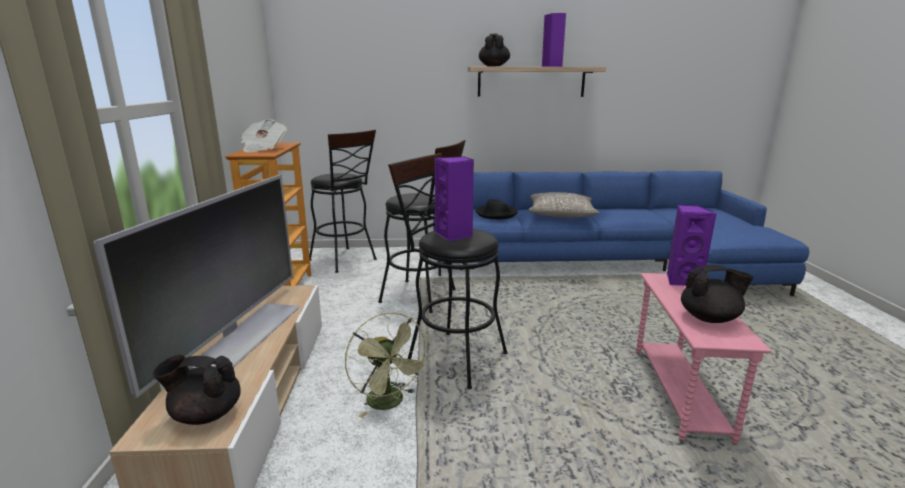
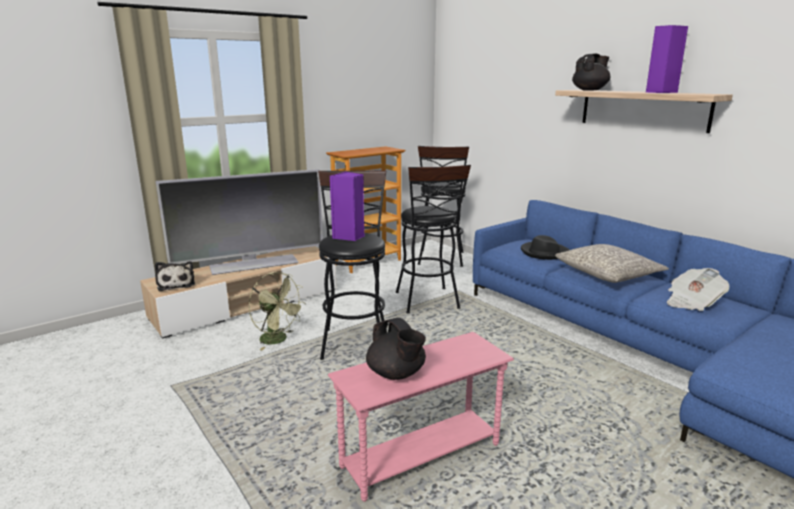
camera: 55 degrees right, 0 degrees up
black teapot [153,355,240,425] -> plush toy [155,261,195,291]
newspaper [241,119,287,152] -> newspaper moved to [667,268,729,311]
green fan [345,312,430,418] -> green fan turned 75 degrees counterclockwise [248,272,305,350]
purple speaker [667,205,717,286] -> none

